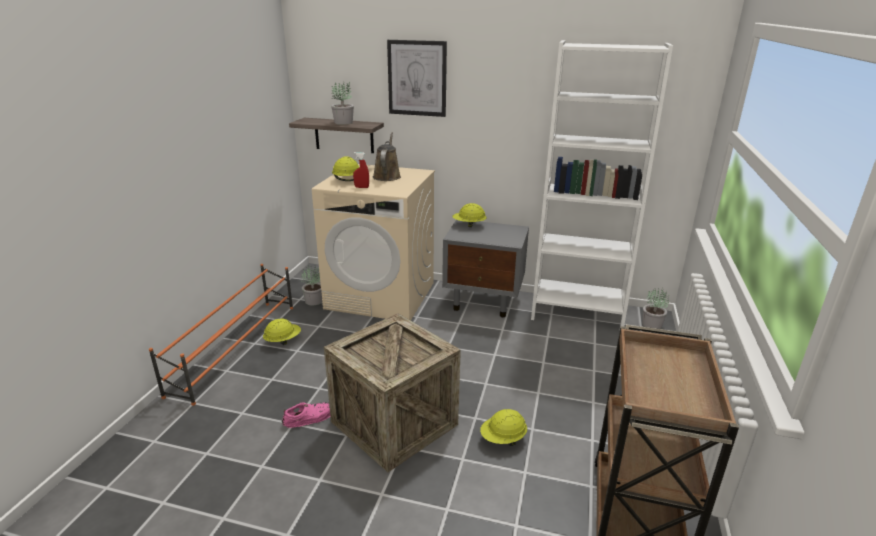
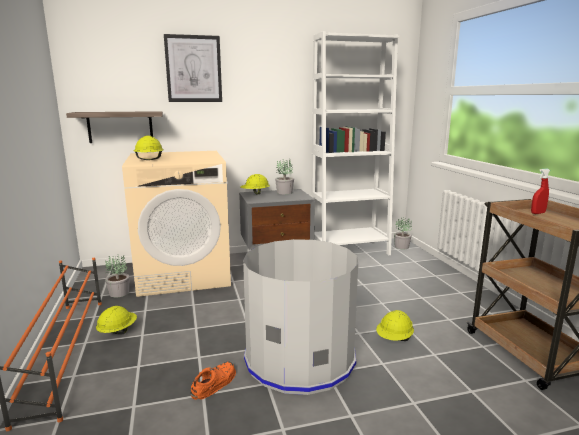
camera: 30 degrees left, 10 degrees down
pink shoe [282,402,330,428] -> orange shoe [190,361,236,400]
crate [324,313,461,472] -> grey trash can [243,239,358,395]
potted plant [331,81,354,125] -> potted plant moved to [275,159,294,194]
red spray bottle [353,152,369,188] -> red spray bottle moved to [531,169,550,214]
brown watering can [373,132,401,181] -> none

